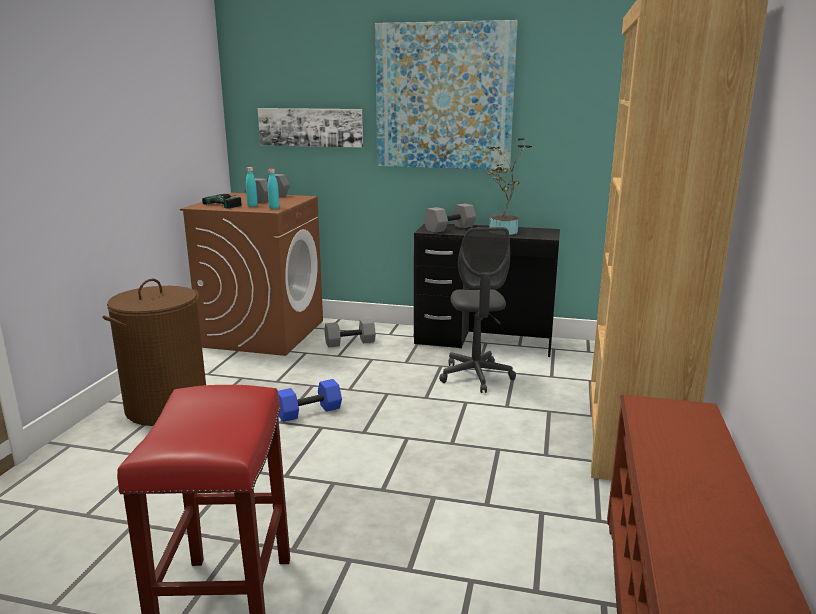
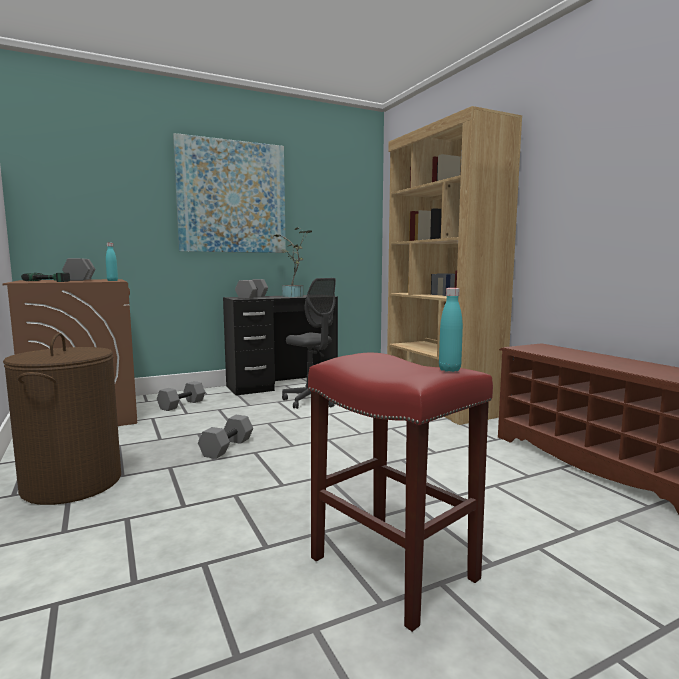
camera: 40 degrees left, 10 degrees down
turquoise bottle [246,167,258,207] -> turquoise bottle moved to [439,288,463,372]
picture [258,108,363,148] -> none
blue dumbbell [278,379,342,422] -> grey dumbbell [198,415,253,459]

